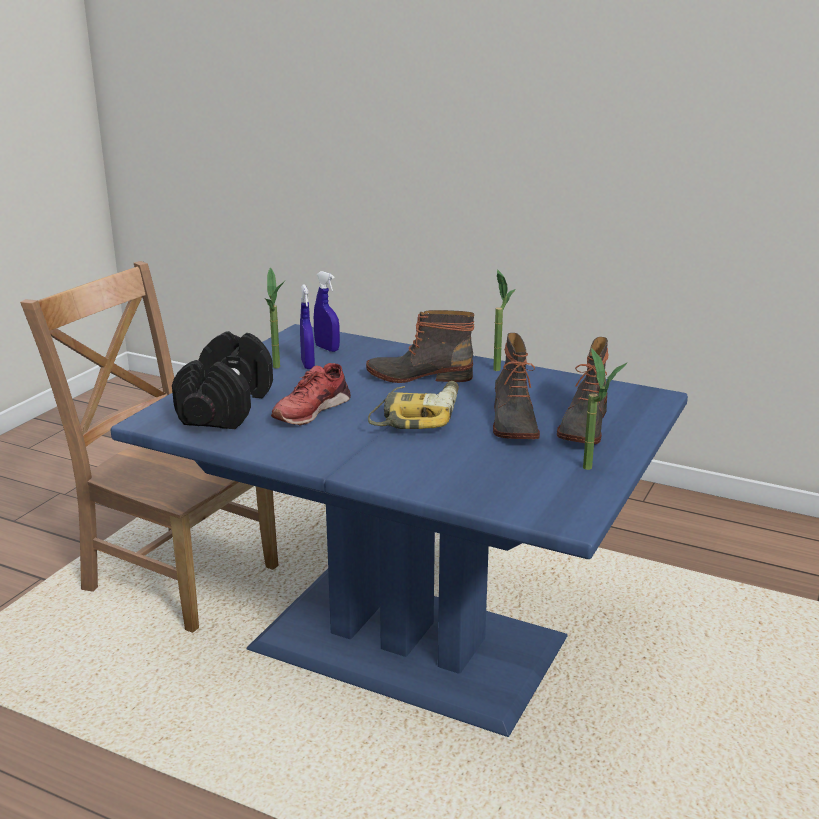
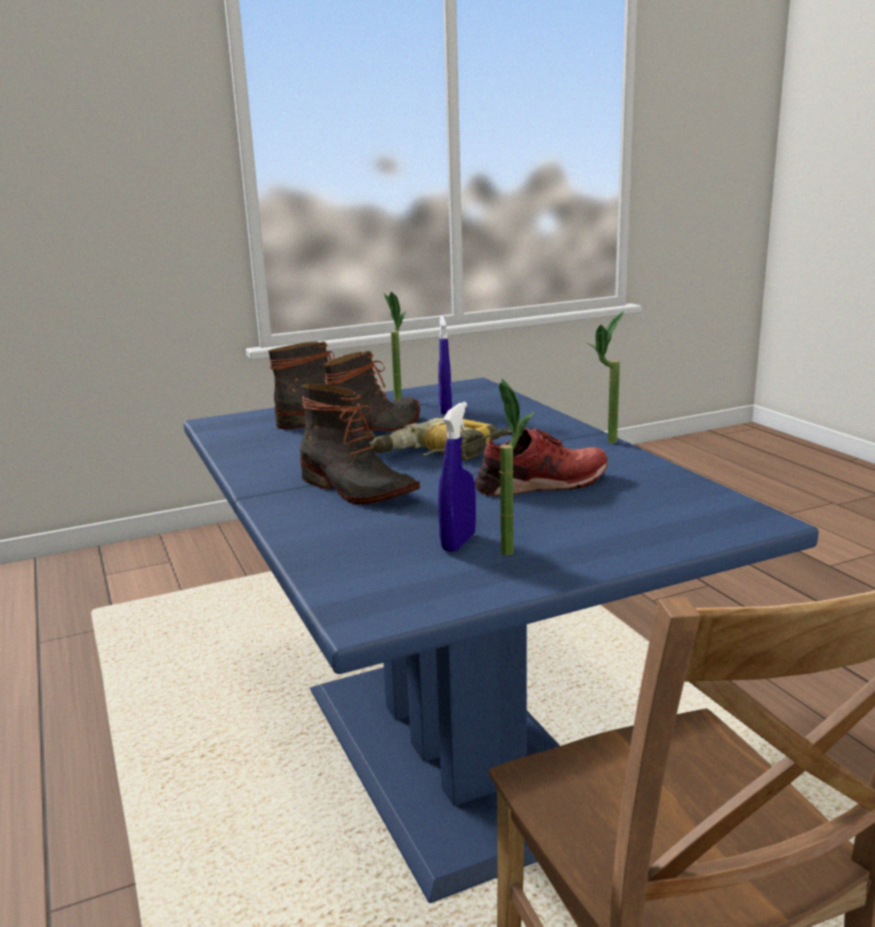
camera: 140 degrees left, 5 degrees down
black dumbbell [172,331,273,429] -> none
blue spray bottle [314,271,340,352] -> blue spray bottle moved to [438,316,452,415]
potted plant [493,269,516,371] -> potted plant moved to [587,311,624,443]

